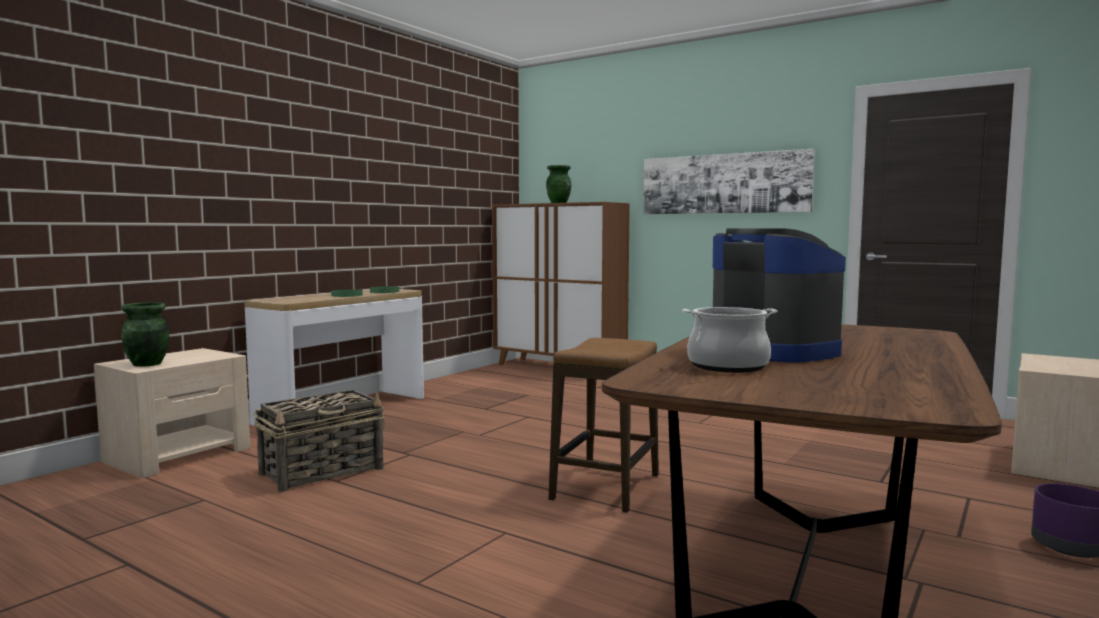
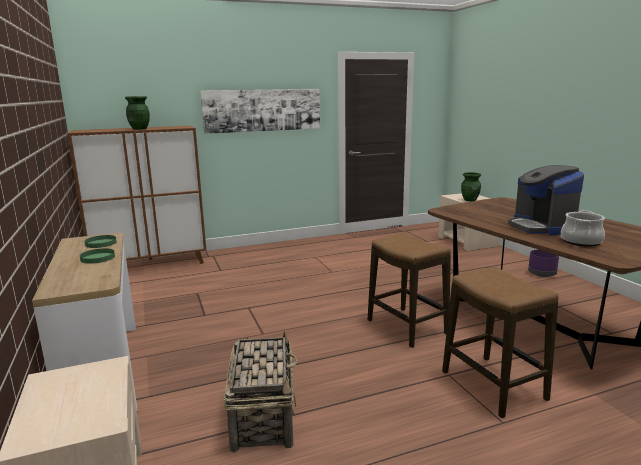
camera: 55 degrees left, 10 degrees up
green vase [121,302,169,367] -> green vase moved to [461,172,481,201]
coffee machine [713,228,846,363] -> coffee machine turned 105 degrees counterclockwise [508,165,584,236]
none -> stool [442,267,558,418]

